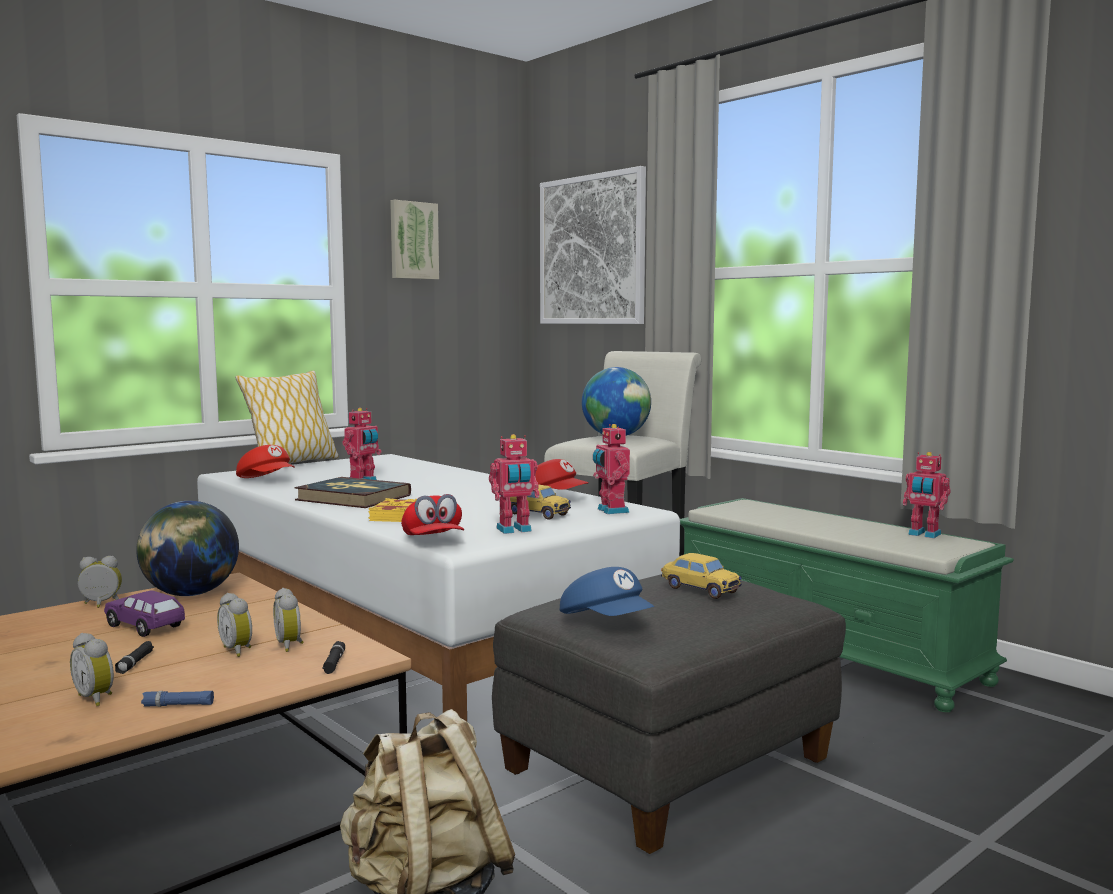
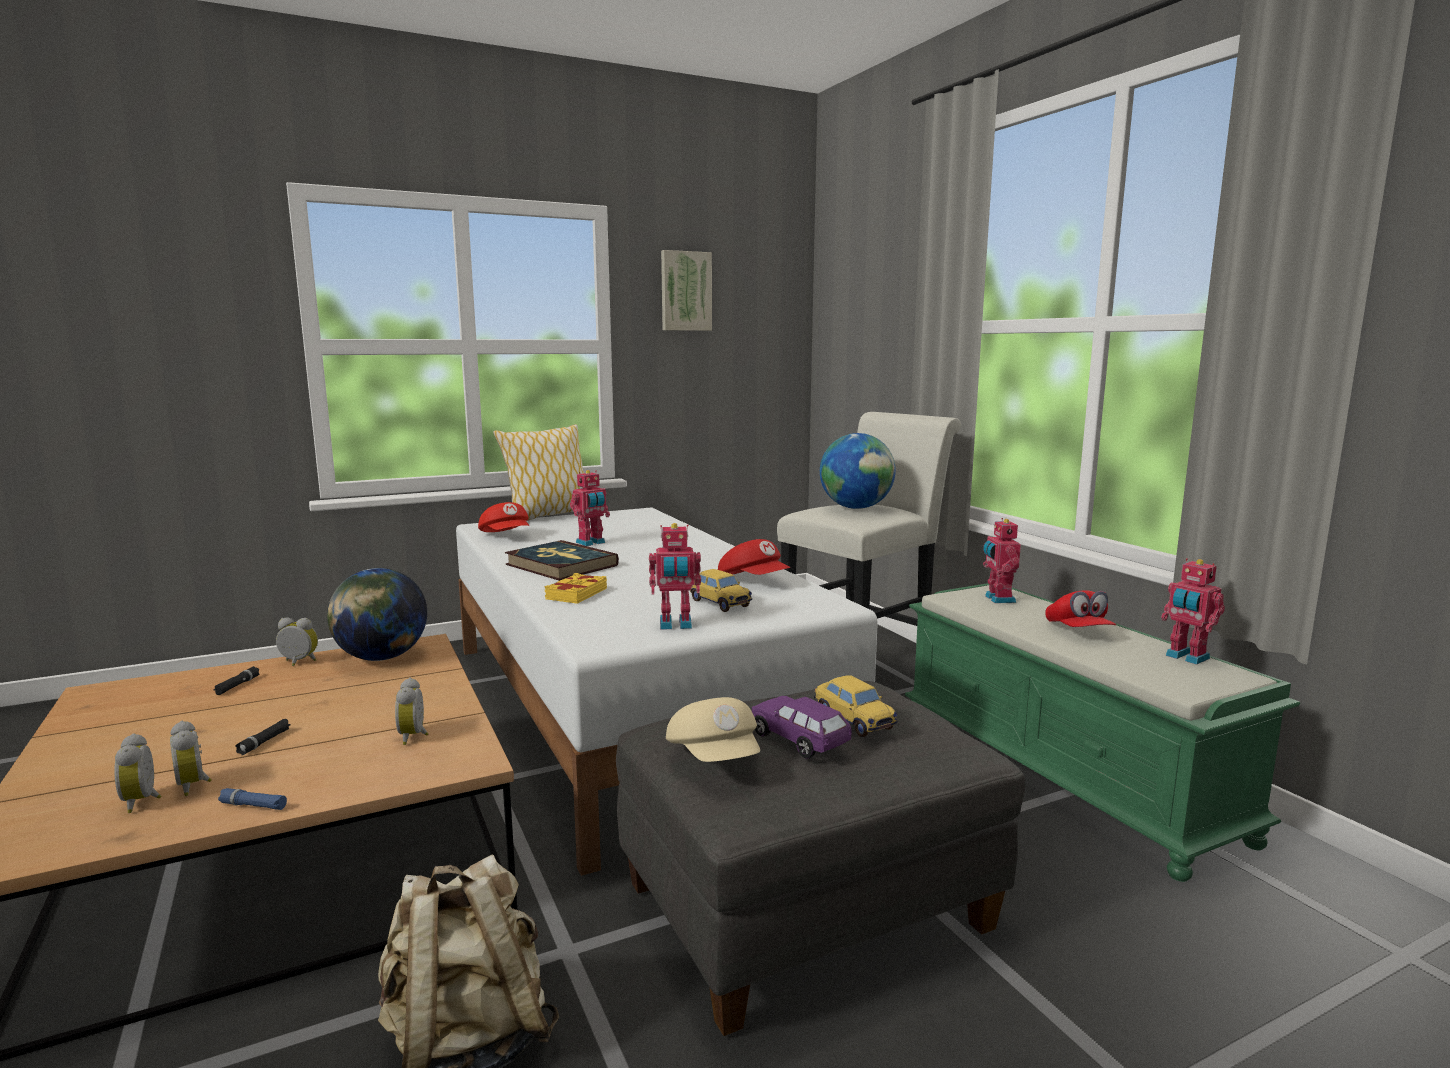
camera: 15 degrees right, 5 degrees up
purple toy car [104,590,185,637] -> purple toy car moved to [752,696,852,759]
alarm clock [217,593,252,657] -> alarm clock moved to [114,733,161,813]
black flashlight [322,641,345,674] -> black flashlight moved to [213,666,259,695]
red cap [401,494,464,535] -> red cap moved to [1045,590,1116,627]
picture [540,166,646,324] -> none
blue cap [560,567,654,616] -> beige cap [666,697,760,762]
toy robot [593,424,630,514] -> toy robot moved to [983,518,1021,603]

